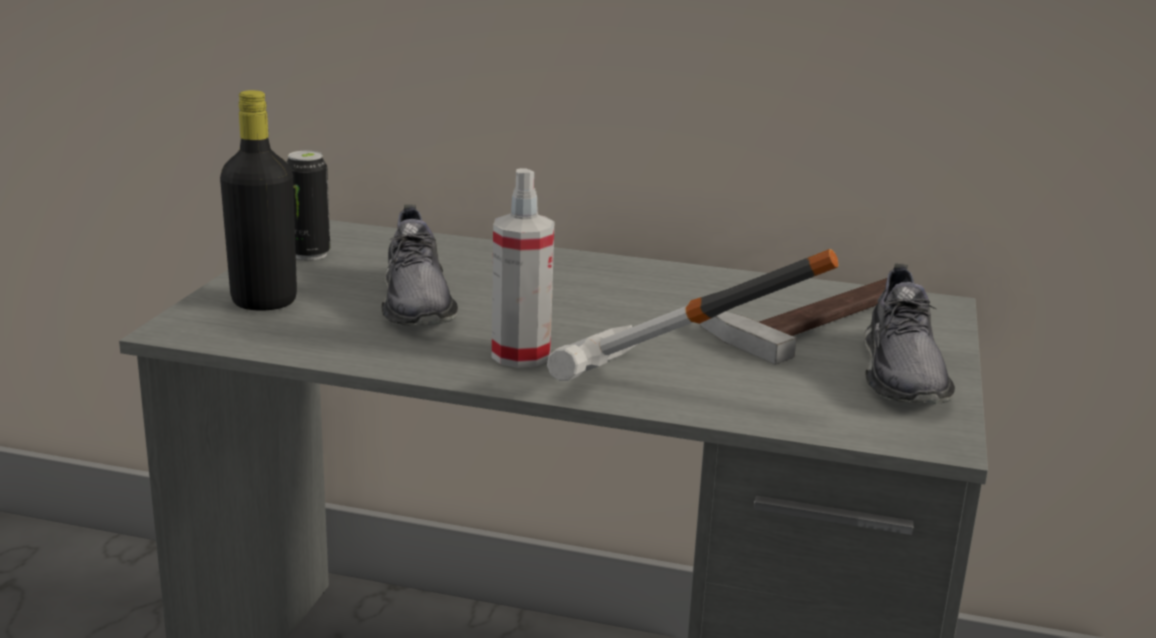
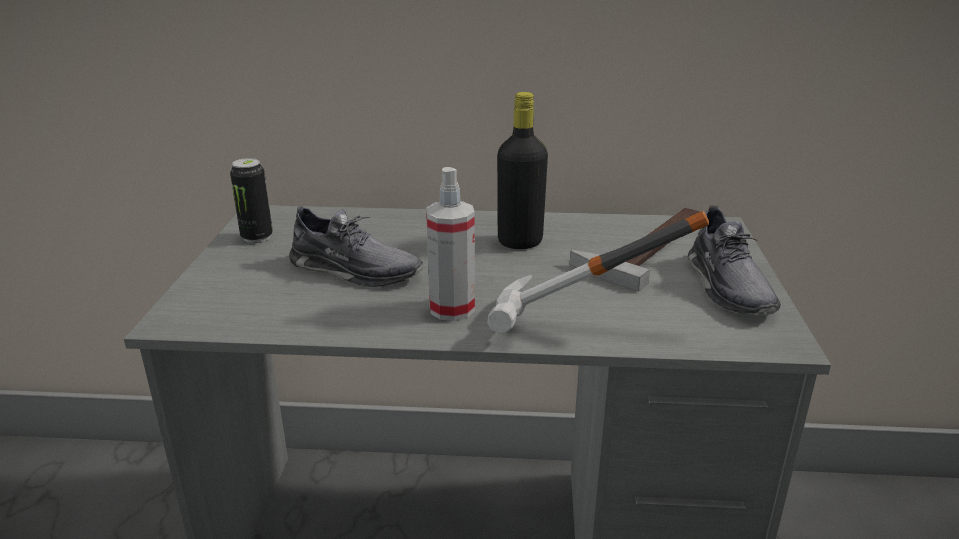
camera: 10 degrees left, 5 degrees up
black bottle [220,90,297,311] -> black bottle moved to [497,92,548,249]
grey shoe [382,204,458,326] -> grey shoe turned 45 degrees counterclockwise [289,205,423,287]

